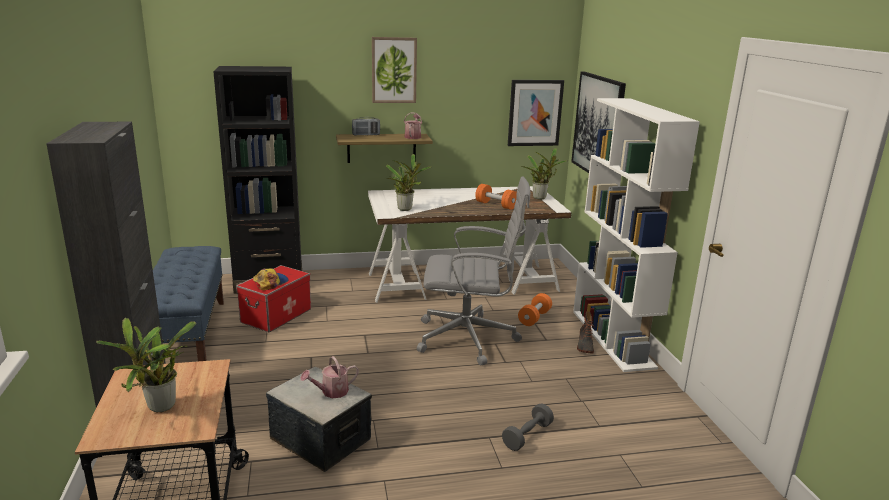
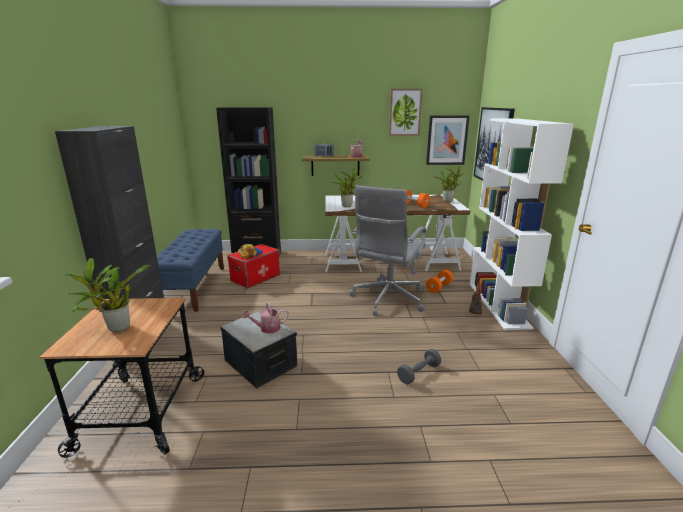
camera: 10 degrees right, 0 degrees up
picture [372,37,417,103] -> picture moved to [389,88,423,136]
grey office chair [417,176,531,366] -> grey office chair turned 105 degrees clockwise [349,185,426,315]

